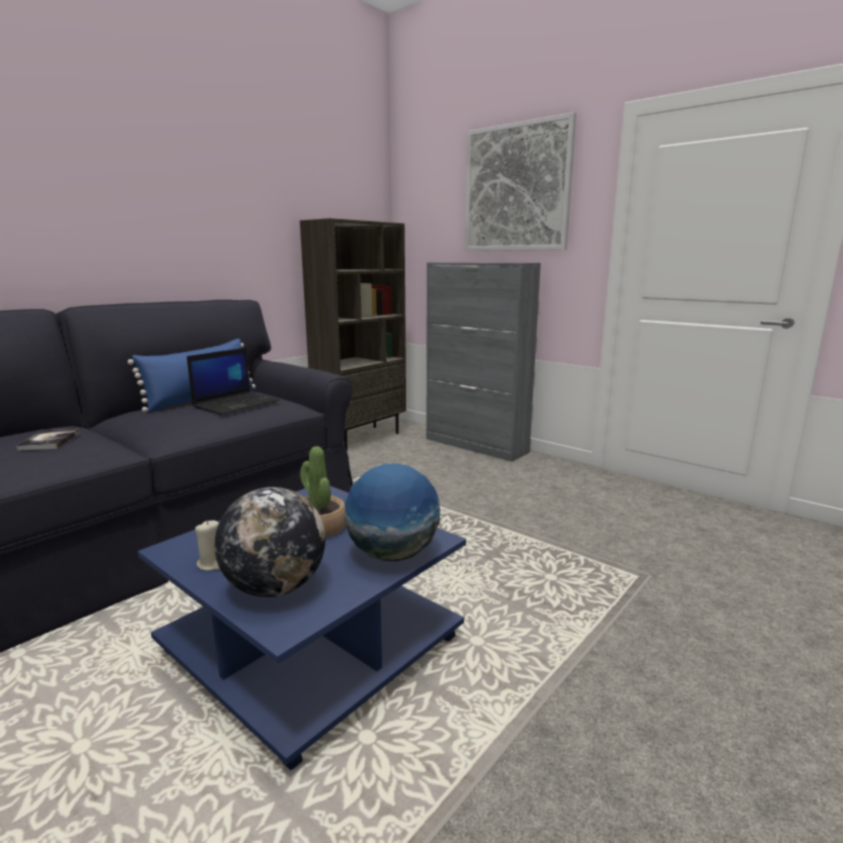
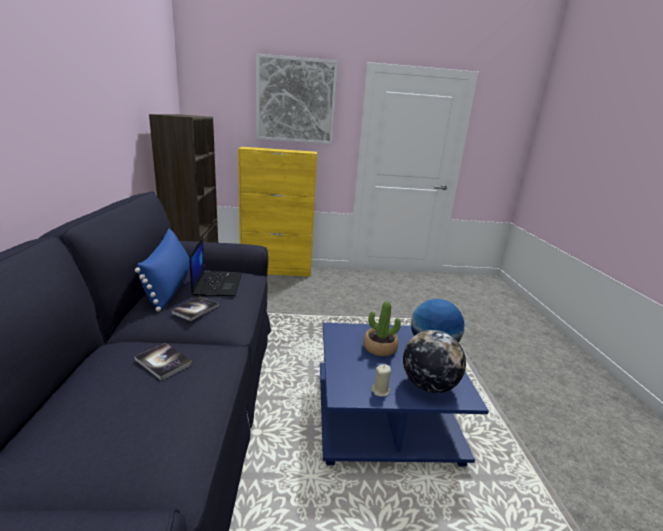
camera: 45 degrees left, 5 degrees up
grey cabinet [426,262,541,462] -> yellow cabinet [238,147,317,277]
none -> book [171,297,219,321]

